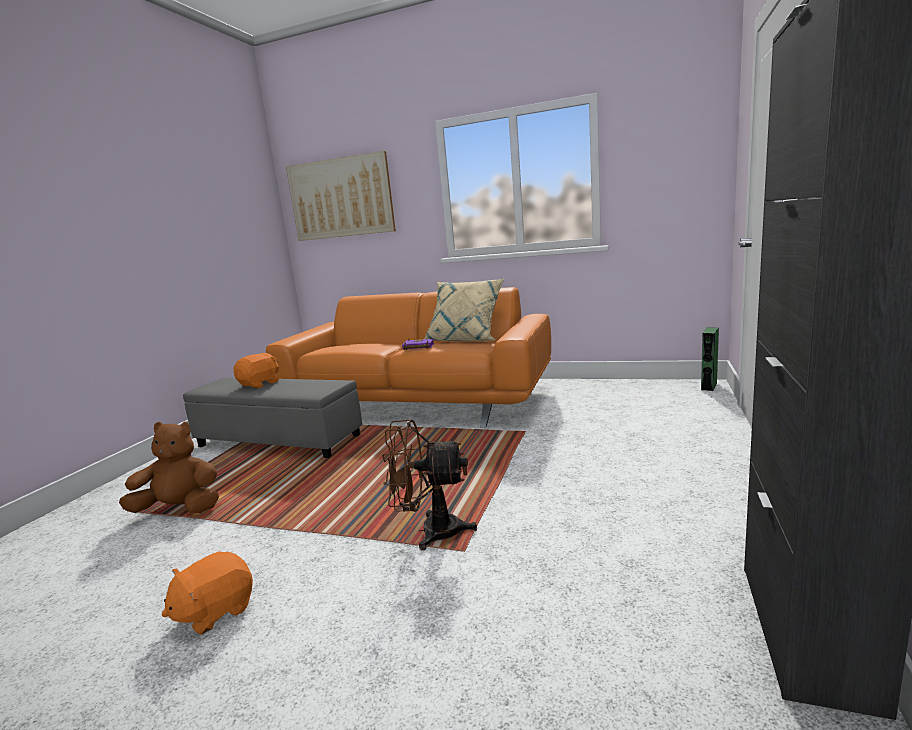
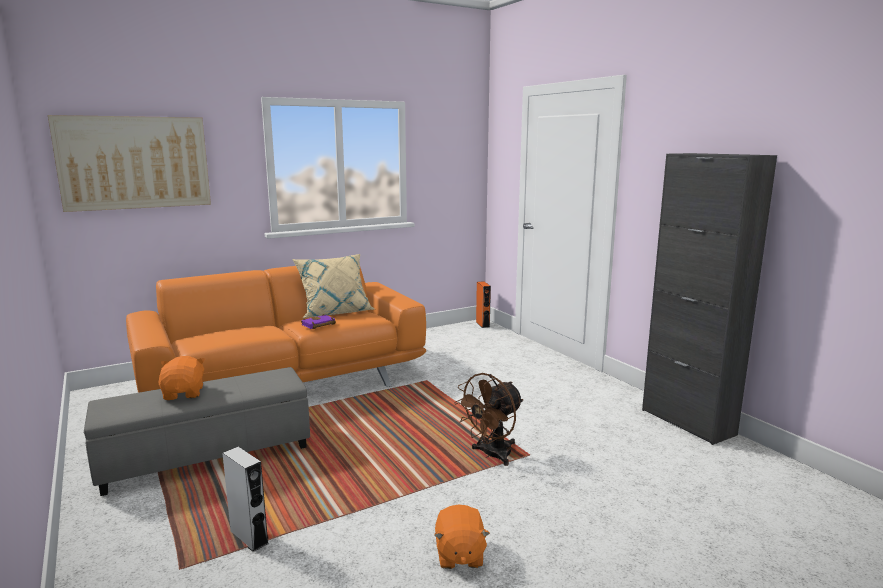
camera: 50 degrees left, 0 degrees up
brown plush toy [119,422,219,513] -> grey speaker [222,447,269,552]
green speaker [701,327,719,391] -> orange speaker [476,281,491,328]

